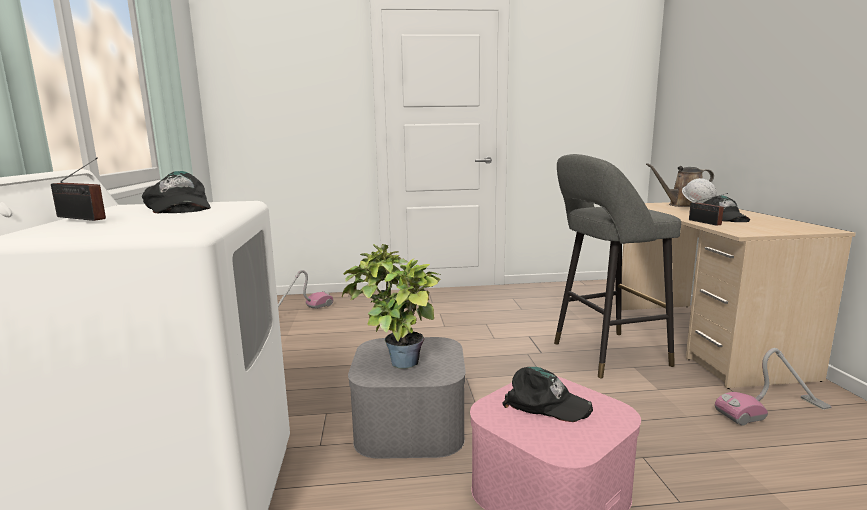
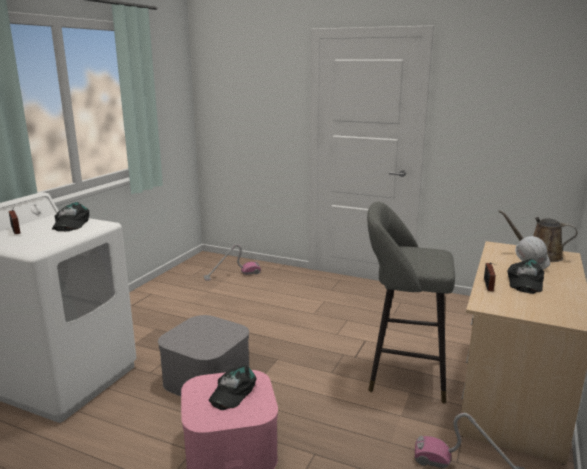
camera: 30 degrees right, 5 degrees up
potted plant [342,244,442,369] -> none
black cap [502,367,593,422] -> black cap turned 60 degrees clockwise [209,366,257,410]

